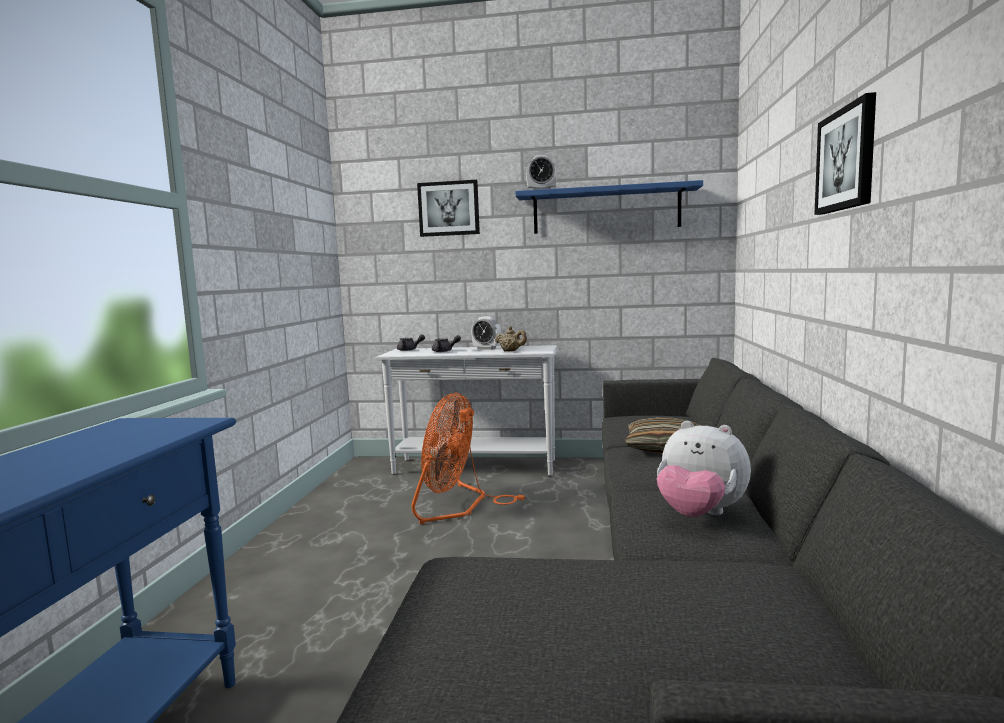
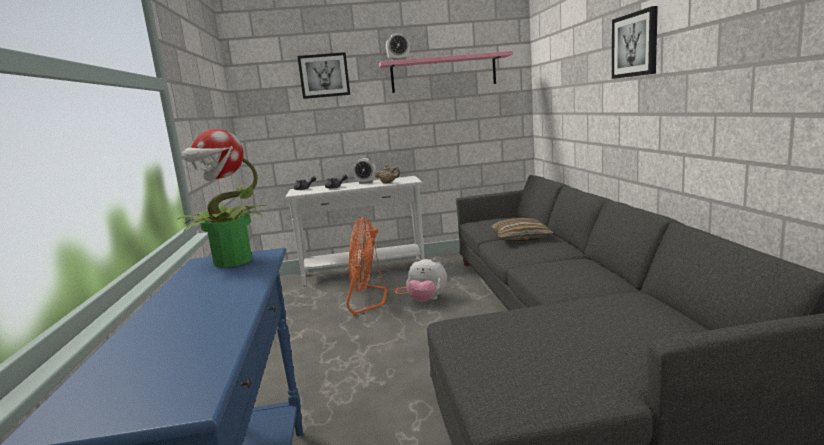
camera: 15 degrees left, 5 degrees up
blue shelf [515,180,703,234] -> pink shelf [379,51,513,93]
plush toy [657,421,751,517] -> plush toy moved to [406,258,447,302]
none -> potted plant [177,129,265,268]

